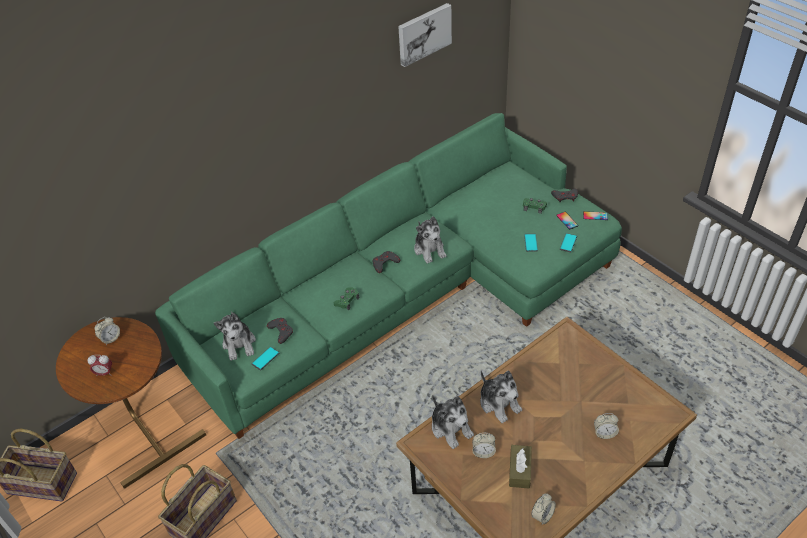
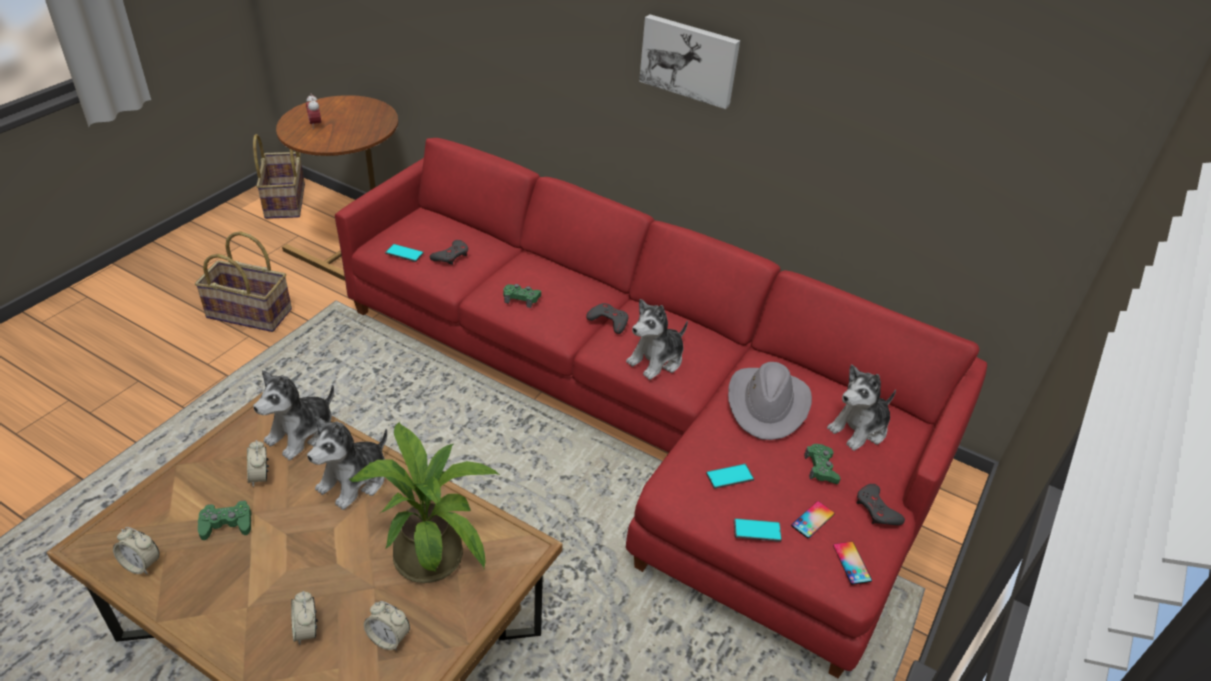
camera: 65 degrees right, 5 degrees down
alarm clock [94,317,120,345] -> alarm clock moved to [364,601,410,651]
green sofa [155,113,622,439] -> red sofa [335,138,987,678]
plush toy [214,311,256,361] -> plush toy moved to [827,365,896,451]
picture [398,3,452,67] -> picture moved to [639,14,740,109]
brown tissue box [509,445,532,489] -> green game controller [198,500,252,540]
none -> potted plant [349,422,500,583]
none -> grey hat [728,362,812,440]

